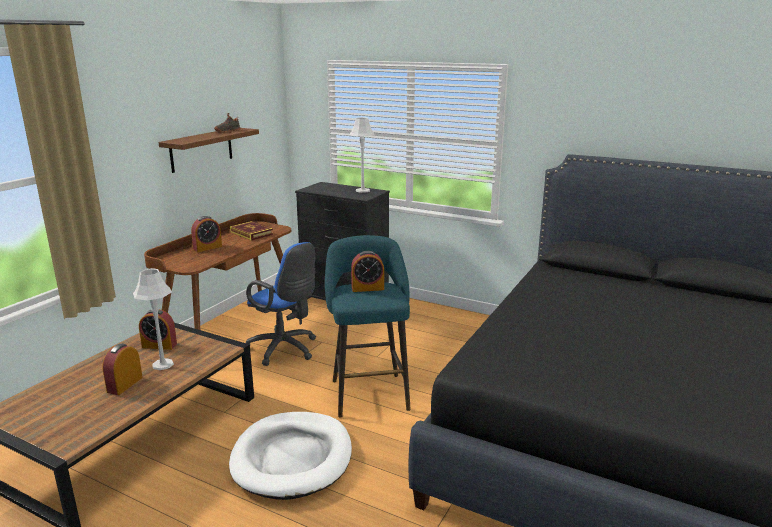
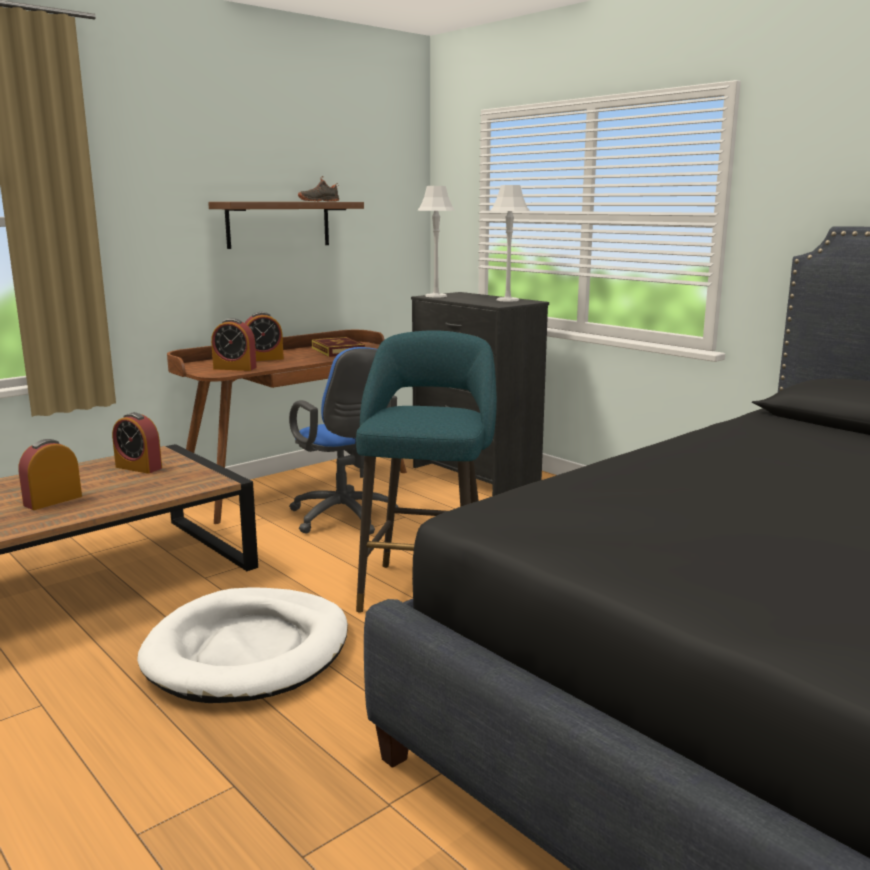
camera: 20 degrees right, 5 degrees down
grey table lamp [133,268,174,370] -> grey table lamp moved to [417,186,455,297]
alarm clock [351,251,384,292] -> alarm clock moved to [211,318,257,371]

